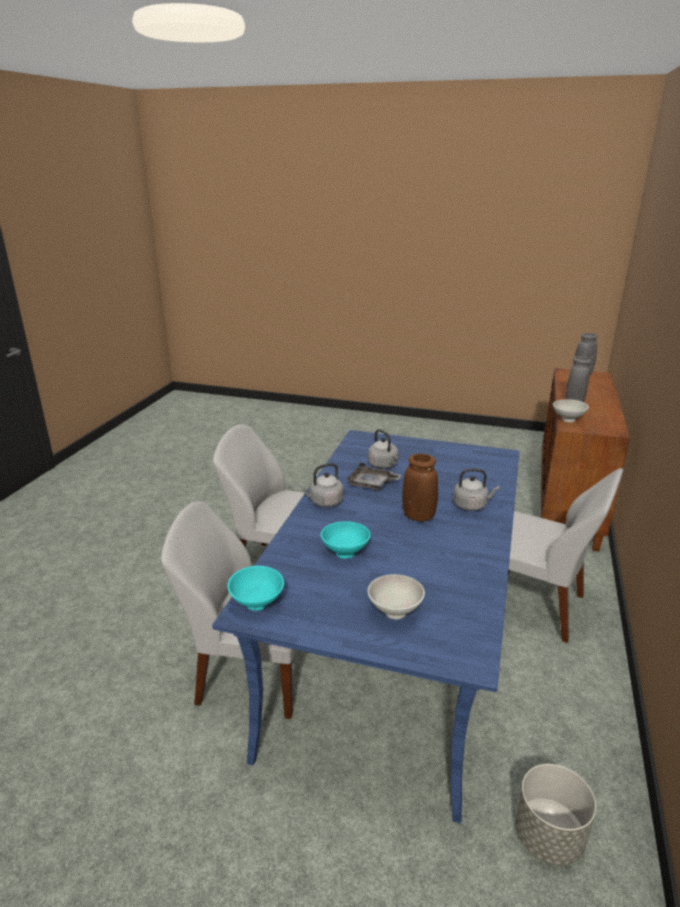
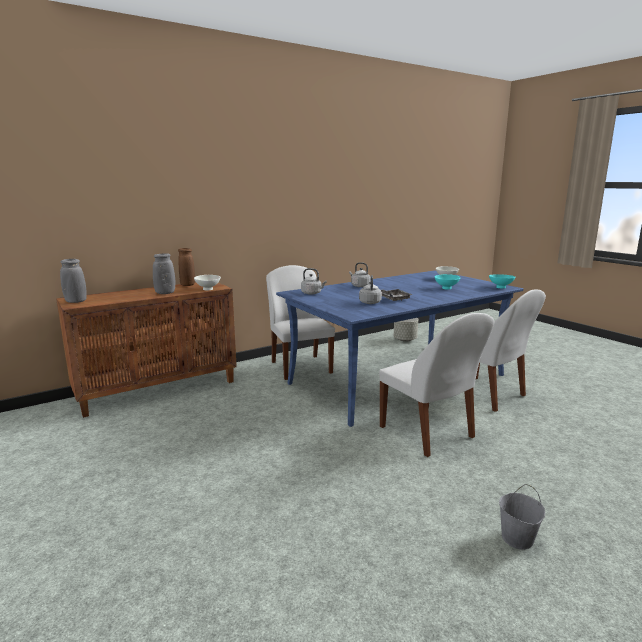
camera: 140 degrees left, 10 degrees down
grey kettle [300,463,344,507] -> grey kettle moved to [301,268,327,295]
brown vase [402,453,438,522] -> brown vase moved to [178,248,195,286]
none -> grey bucket [499,484,545,550]

